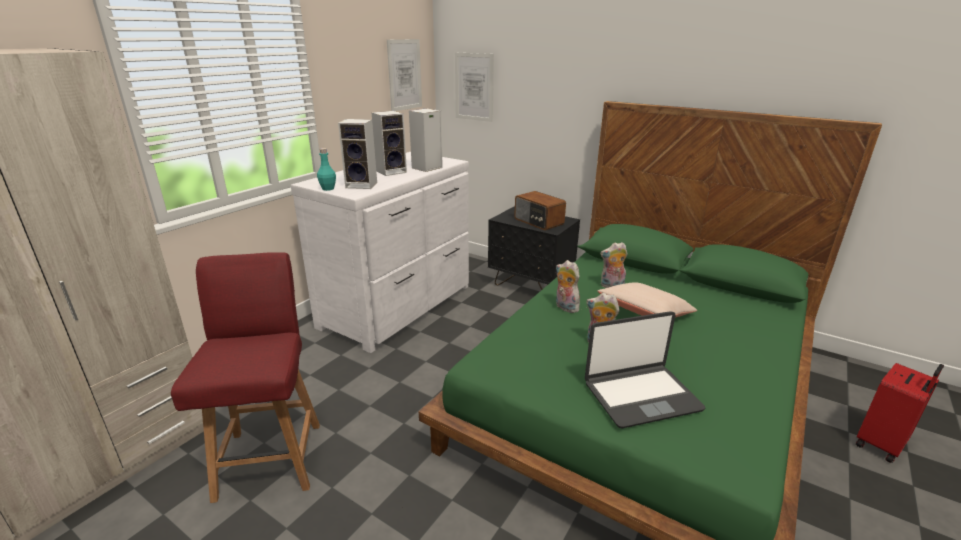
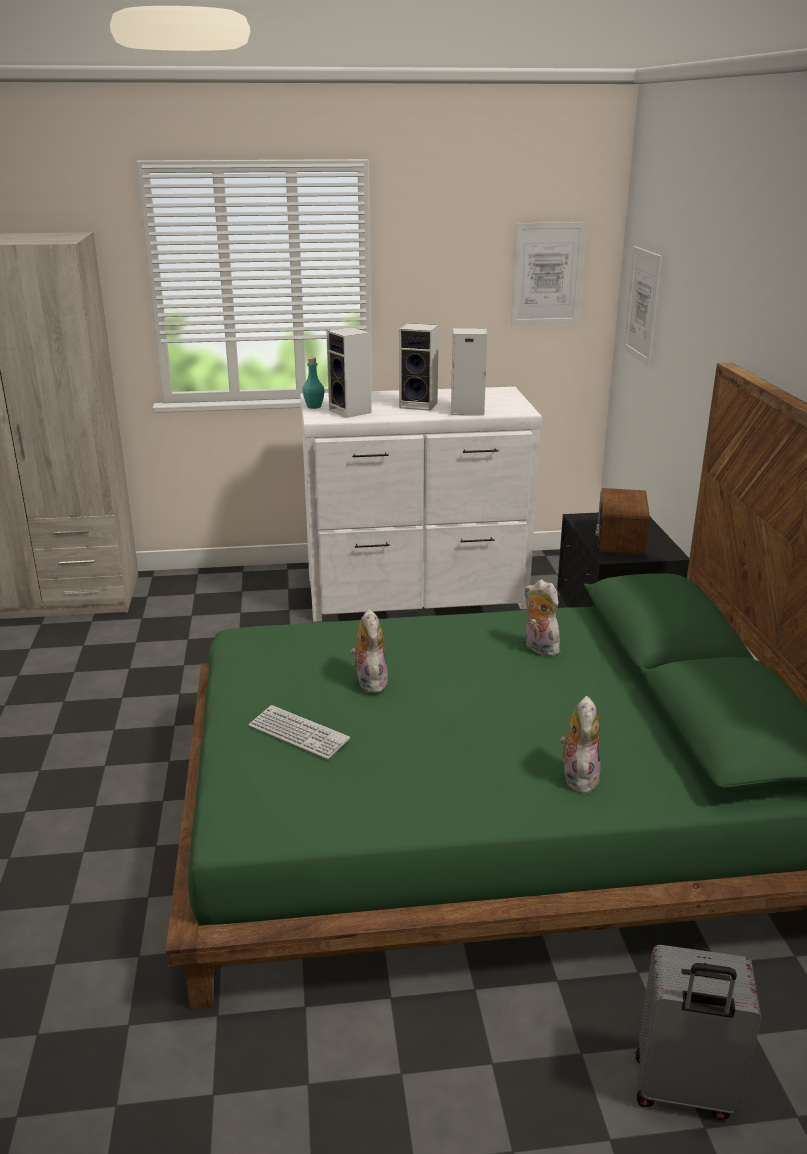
camera: 50 degrees right, 0 degrees up
red chair [171,252,320,503] -> none
plush toy [555,260,580,313] -> plush toy moved to [560,696,600,793]
laptop [585,311,705,428] -> keyboard [249,705,350,759]
beige pillow [598,282,697,317] -> none
red suitcase [856,363,944,463] -> grey suitcase [636,945,761,1120]

